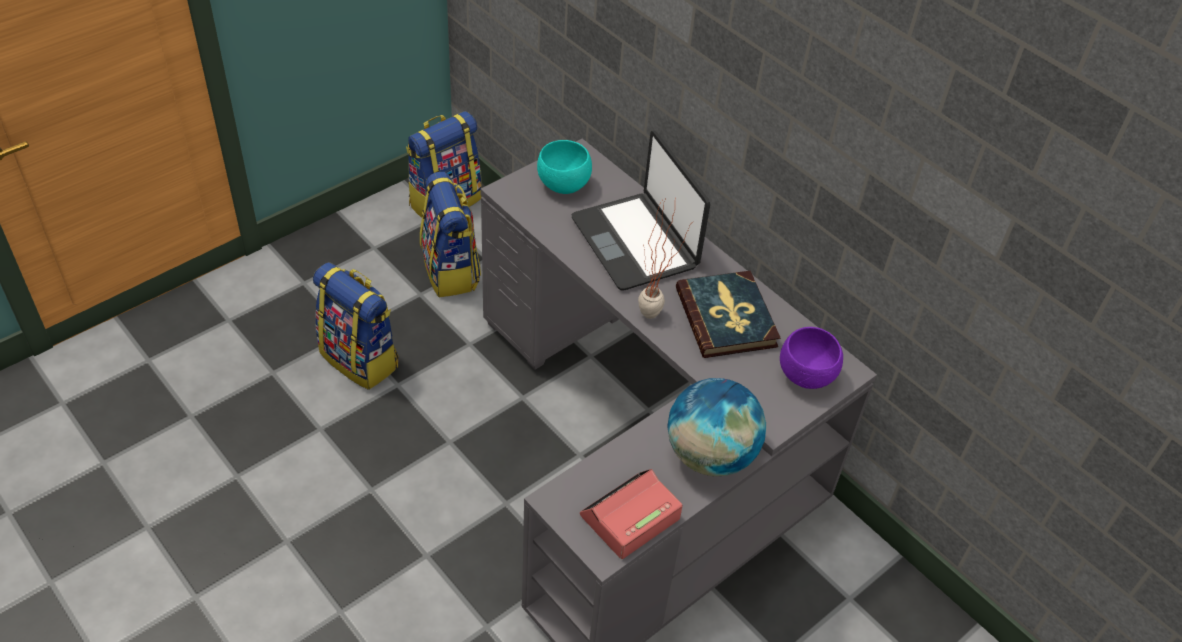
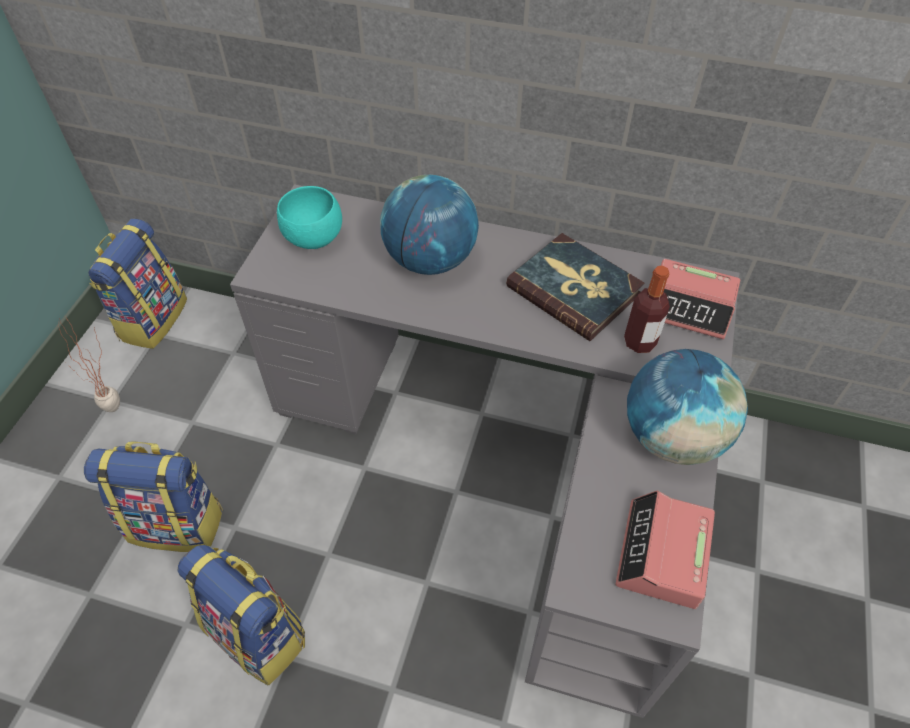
camera: 30 degrees left, 5 degrees up
backpack [420,172,481,297] -> backpack moved to [178,545,305,685]
laptop [572,131,710,290] -> globe [380,175,479,275]
potted plant [638,196,693,319] -> potted plant moved to [58,316,120,412]
purple bowl [780,327,843,389] -> alarm clock [661,259,740,339]
none -> bottle [624,266,670,353]

